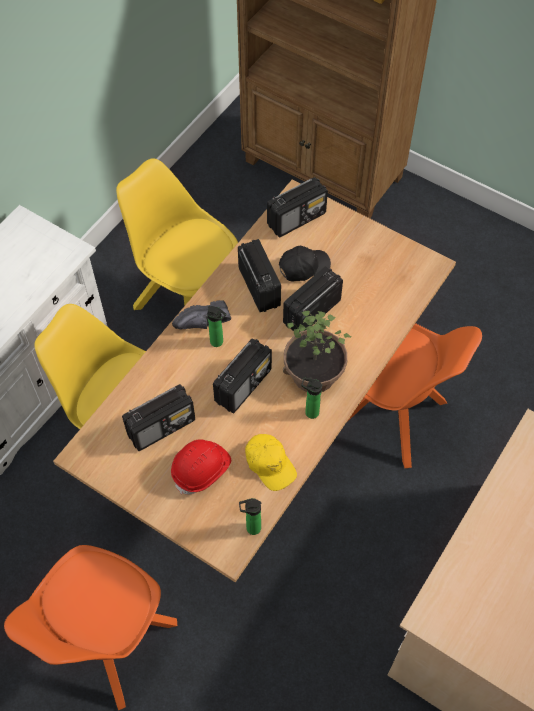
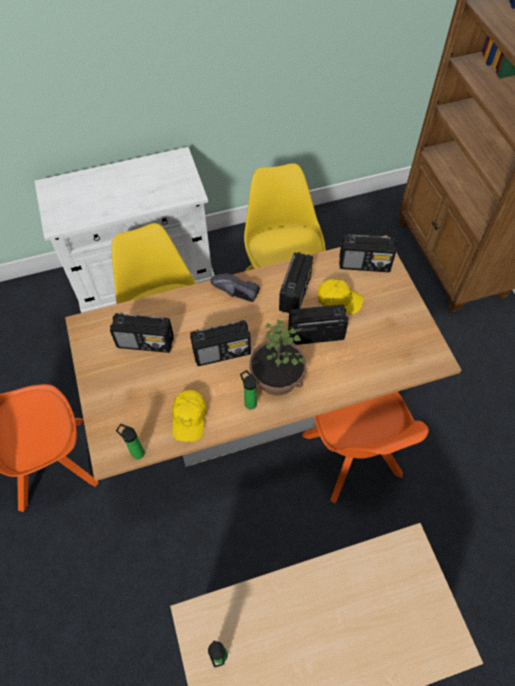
camera: 40 degrees right, 0 degrees up
red hard hat [171,439,231,495] -> none
bottle [207,306,226,347] -> bottle moved to [208,640,228,667]
black cap [279,245,331,281] -> yellow cap [318,279,364,314]

